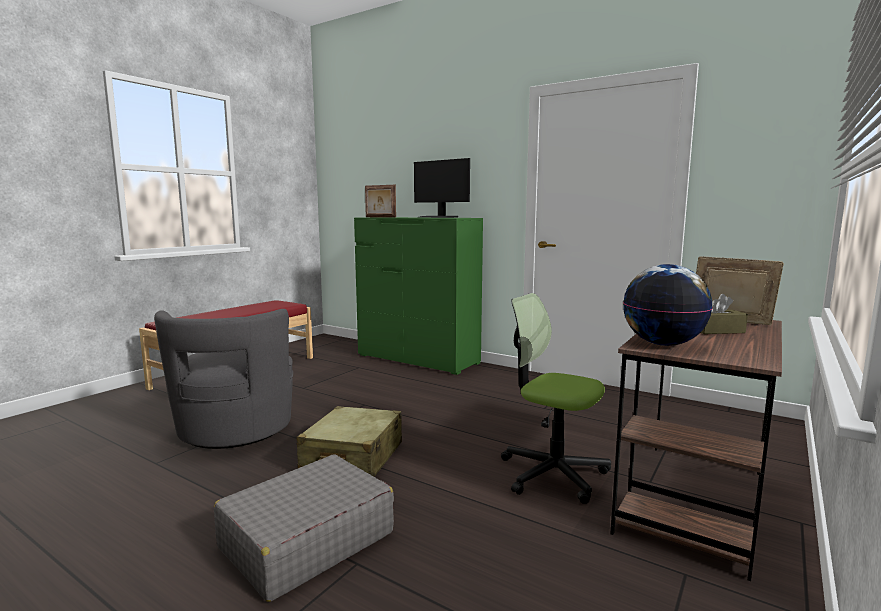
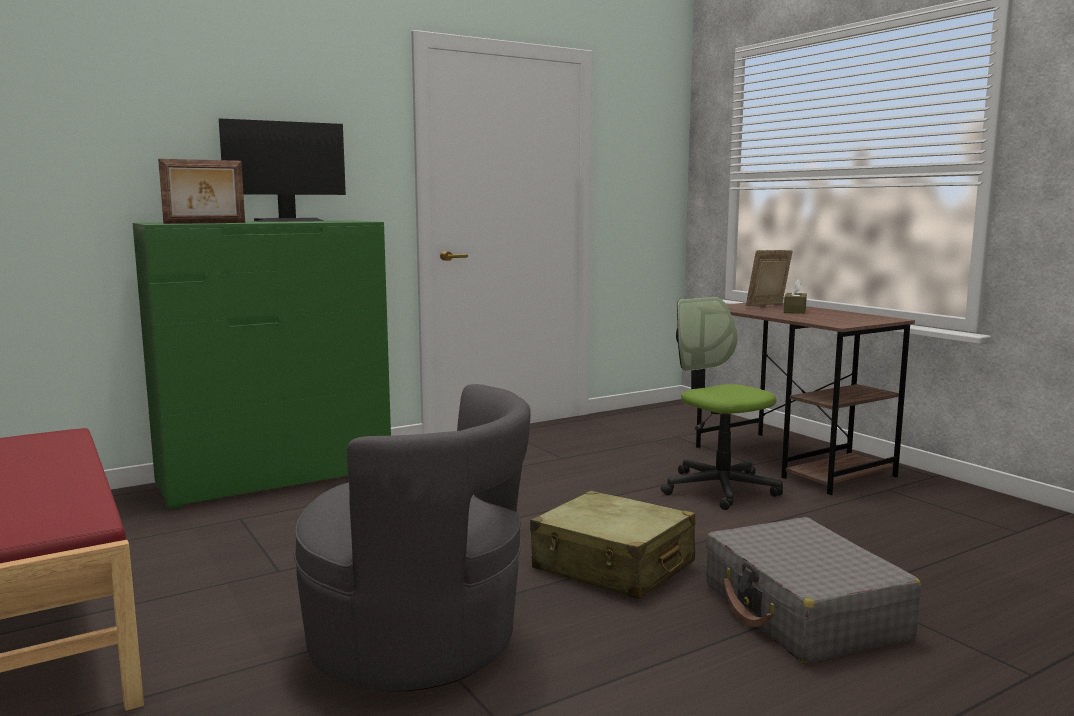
camera: 65 degrees left, 0 degrees up
office chair [501,293,611,504] -> office chair turned 90 degrees clockwise [661,297,783,510]
globe [623,264,713,346] -> none

